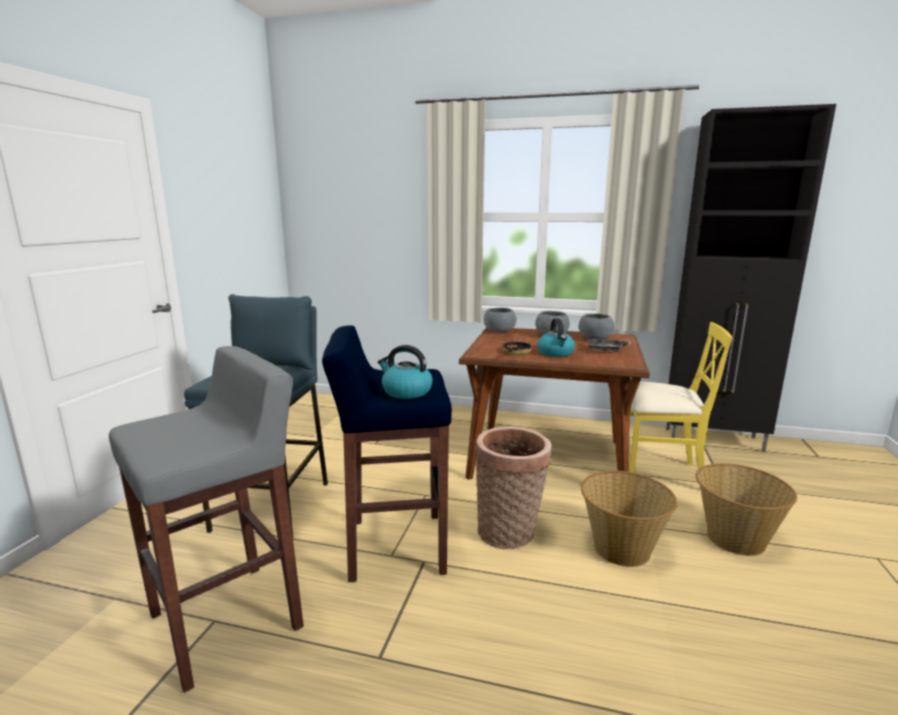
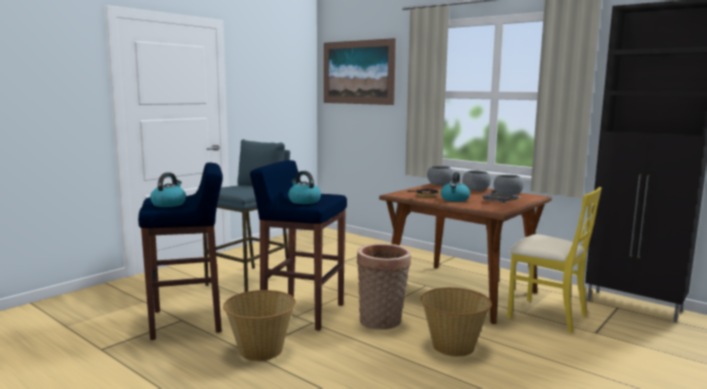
camera: 25 degrees right, 5 degrees down
grey stool [109,346,304,693] -> blue stool [138,163,223,340]
basket [696,463,797,556] -> basket moved to [223,290,296,361]
none -> kettle [150,172,186,207]
none -> picture [324,38,396,105]

